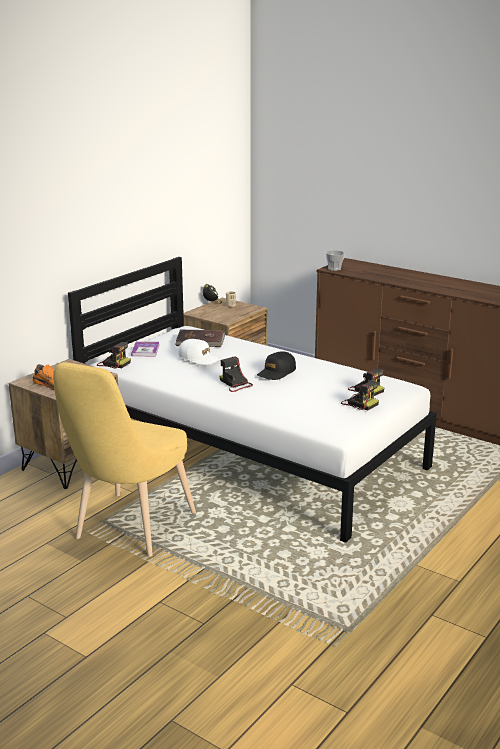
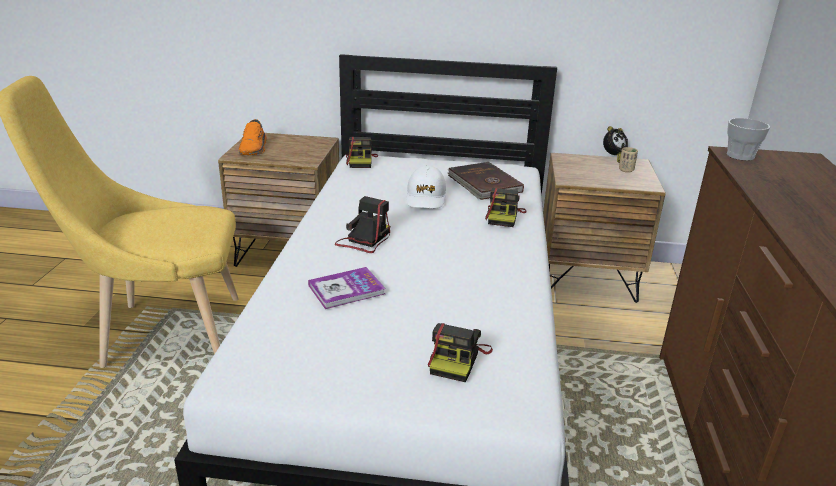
camera: 60 degrees right, 5 degrees up
book [131,342,159,356] -> book moved to [308,267,386,309]
black cap [257,351,296,380] -> none
camera [341,381,379,410] -> camera moved to [485,188,527,227]

